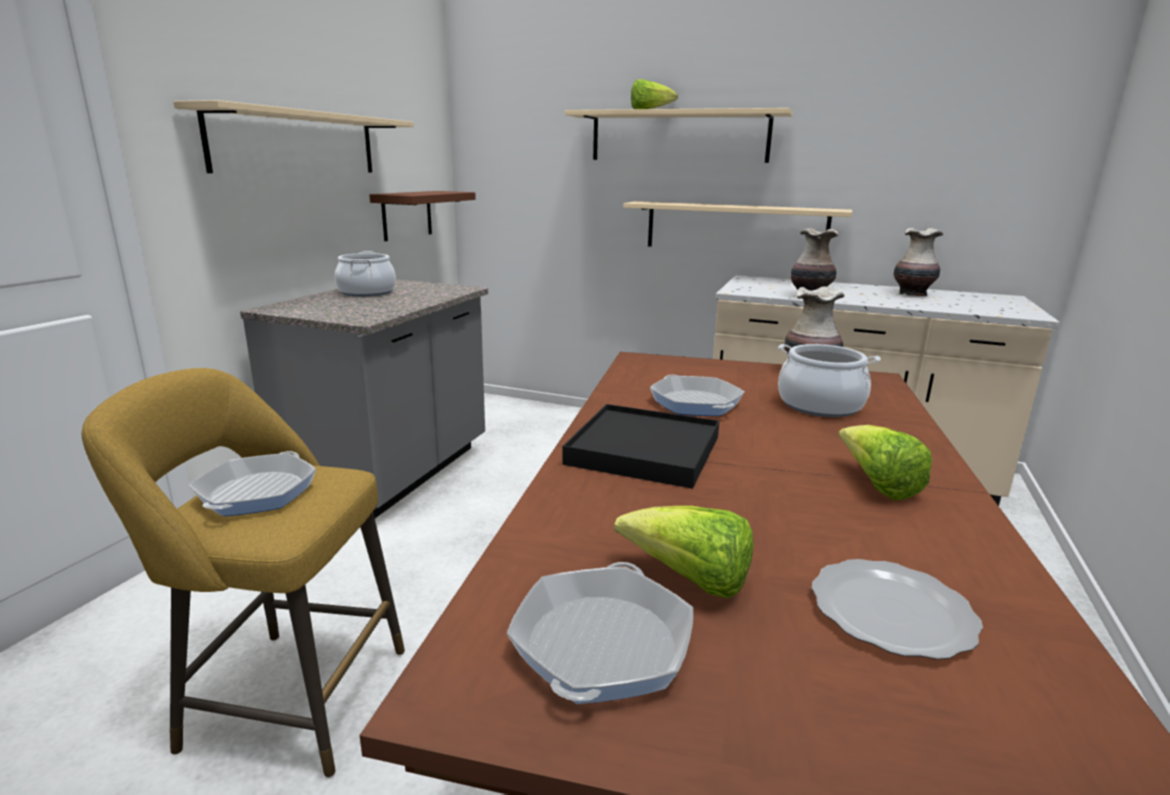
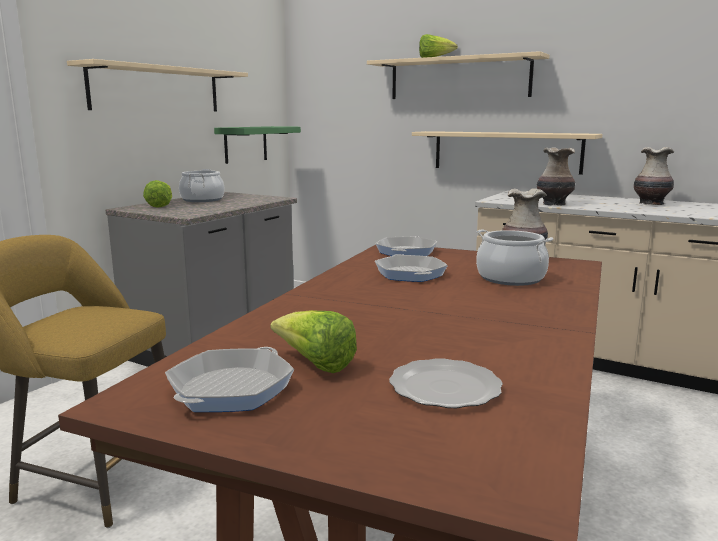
camera: 10 degrees right, 5 degrees down
frying pan [189,451,316,516] -> frying pan moved to [376,236,437,256]
brown shelf [369,191,476,241] -> green shelf [214,126,301,164]
black tray [562,404,719,489] -> none
lettuce [838,425,932,500] -> lettuce moved to [143,180,172,207]

